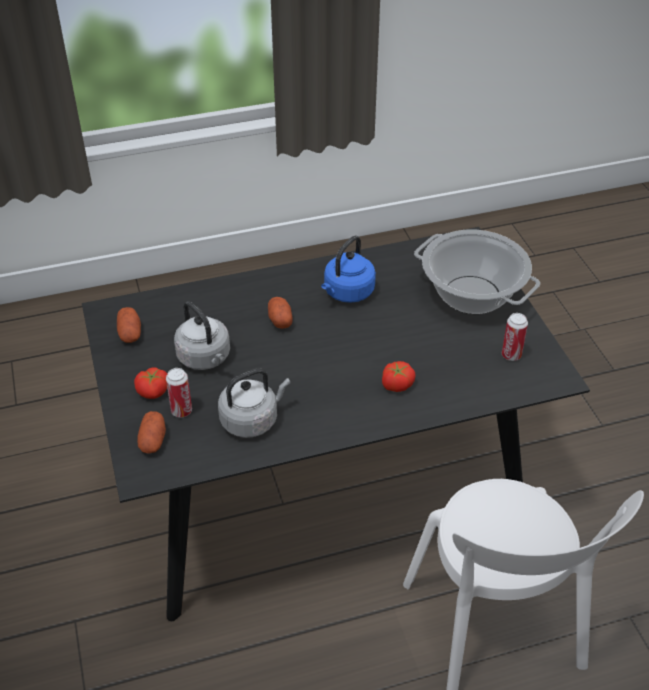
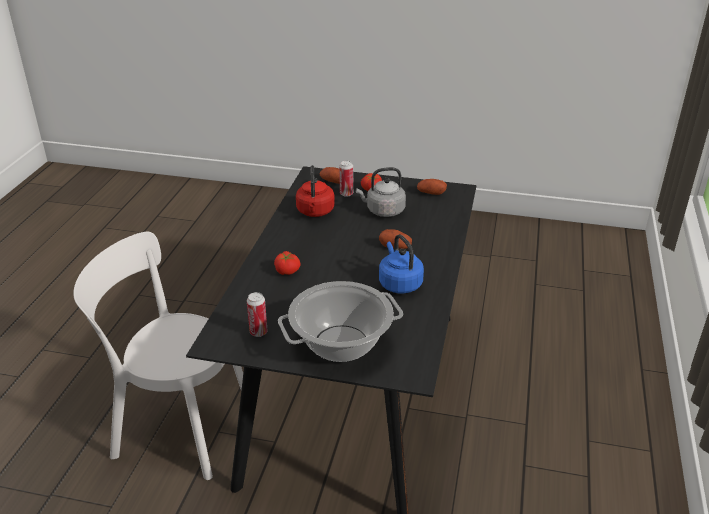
camera: 120 degrees right, 10 degrees down
grey kettle [218,368,290,438] -> red kettle [296,165,335,217]

